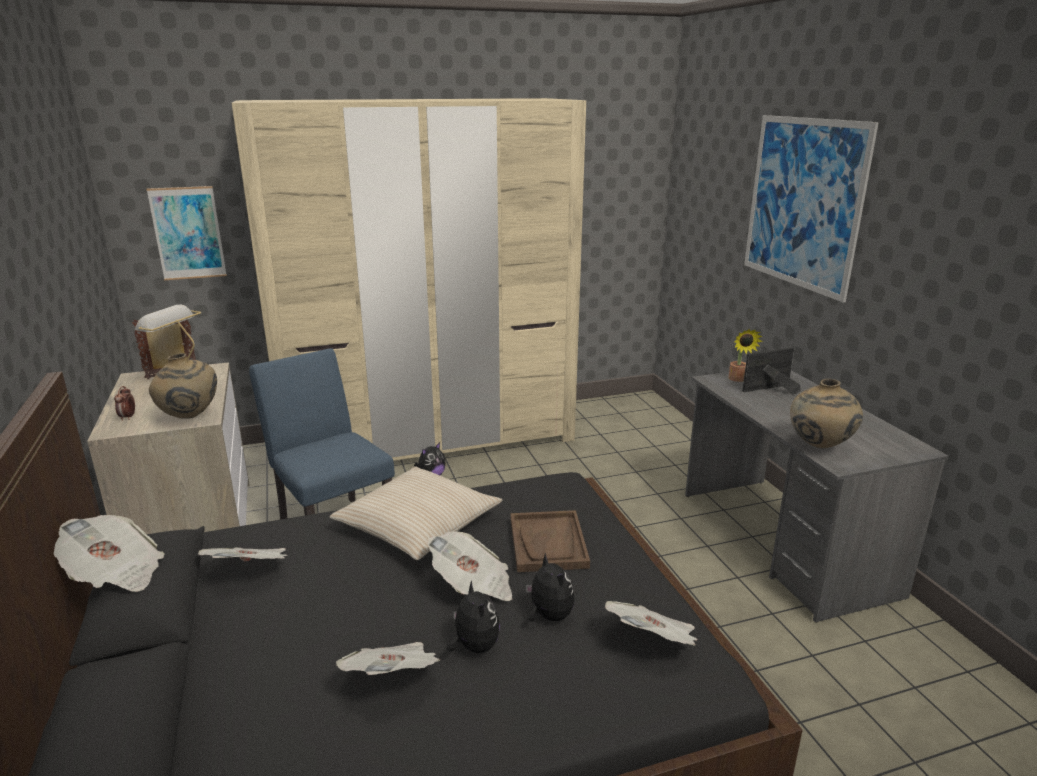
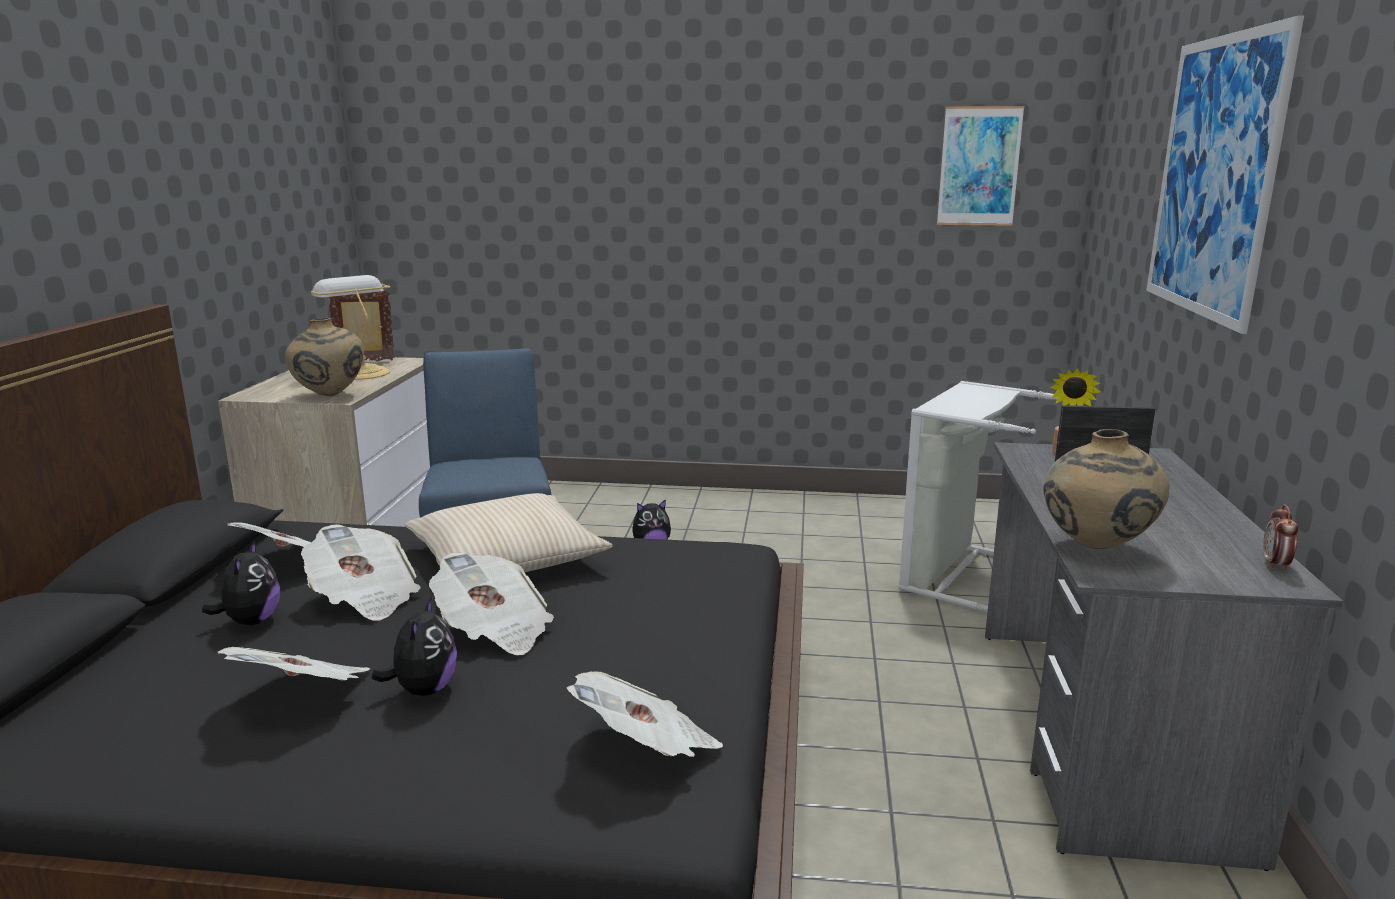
camera: 25 degrees right, 5 degrees down
newspaper [54,515,164,592] -> newspaper moved to [301,524,420,621]
alarm clock [114,386,135,421] -> alarm clock moved to [1263,504,1298,570]
picture [147,186,227,280] -> picture moved to [937,106,1024,226]
beige wardrobe [232,98,586,461] -> none
brown tray [511,510,590,572] -> none
plush toy [526,553,575,621] -> plush toy moved to [202,540,280,625]
none -> grey laundry basket [899,381,1058,612]

